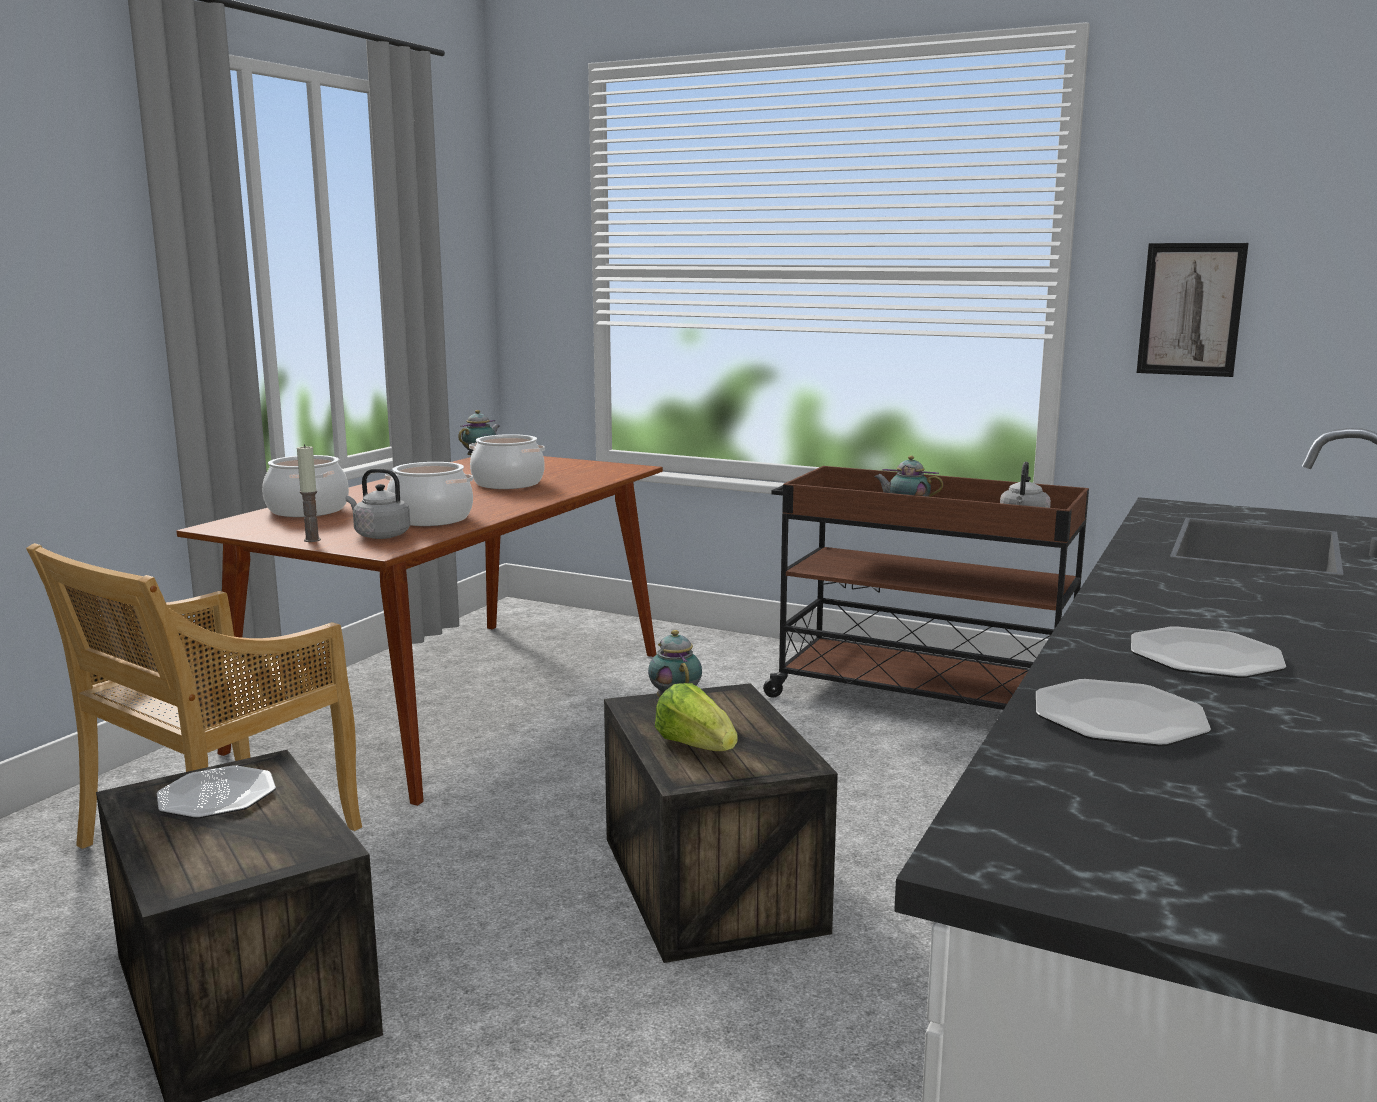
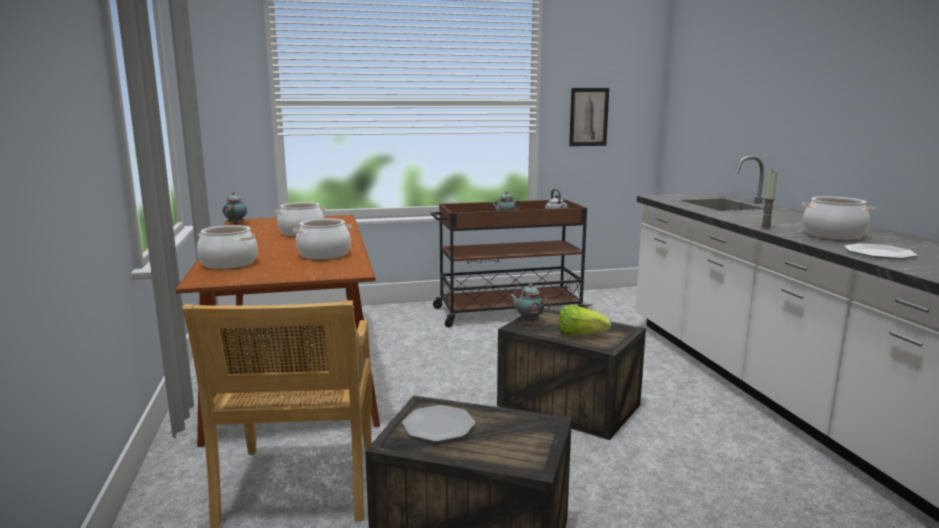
camera: 40 degrees left, 0 degrees up
candle [297,444,321,542] -> candle moved to [761,170,778,229]
grey kettle [346,469,410,539] -> none
plate [1131,626,1286,678] -> cooking pot [802,197,875,240]

